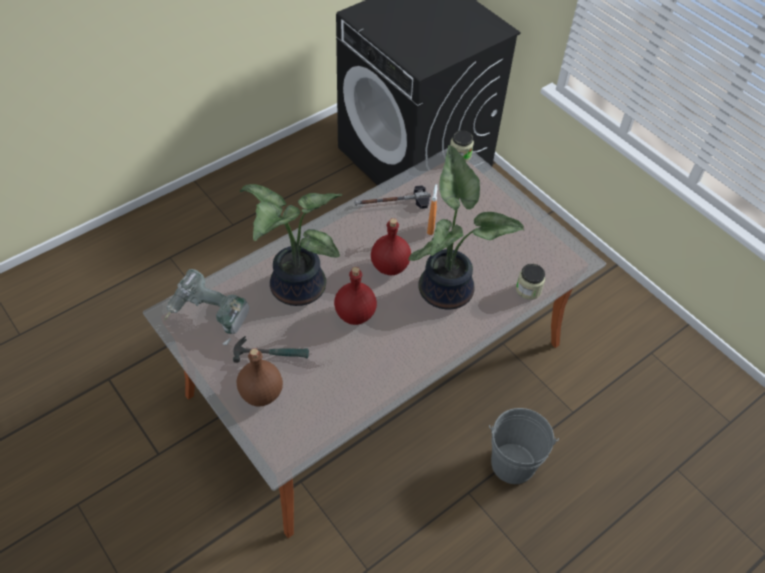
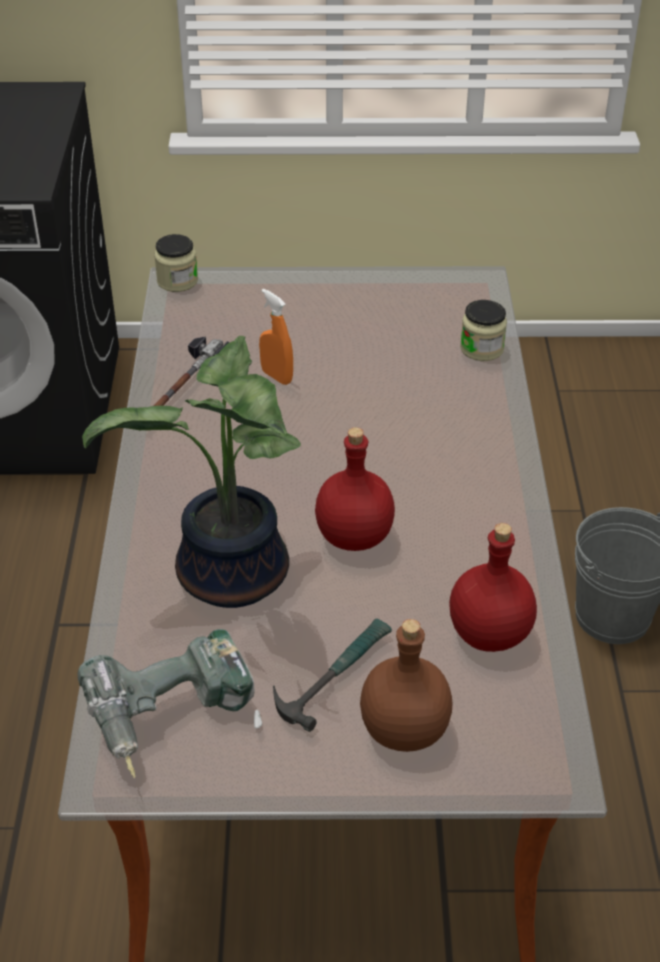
camera: 50 degrees left, 10 degrees down
red bottle [371,218,411,275] -> red bottle moved to [449,523,537,652]
potted plant [408,145,524,309] -> none

